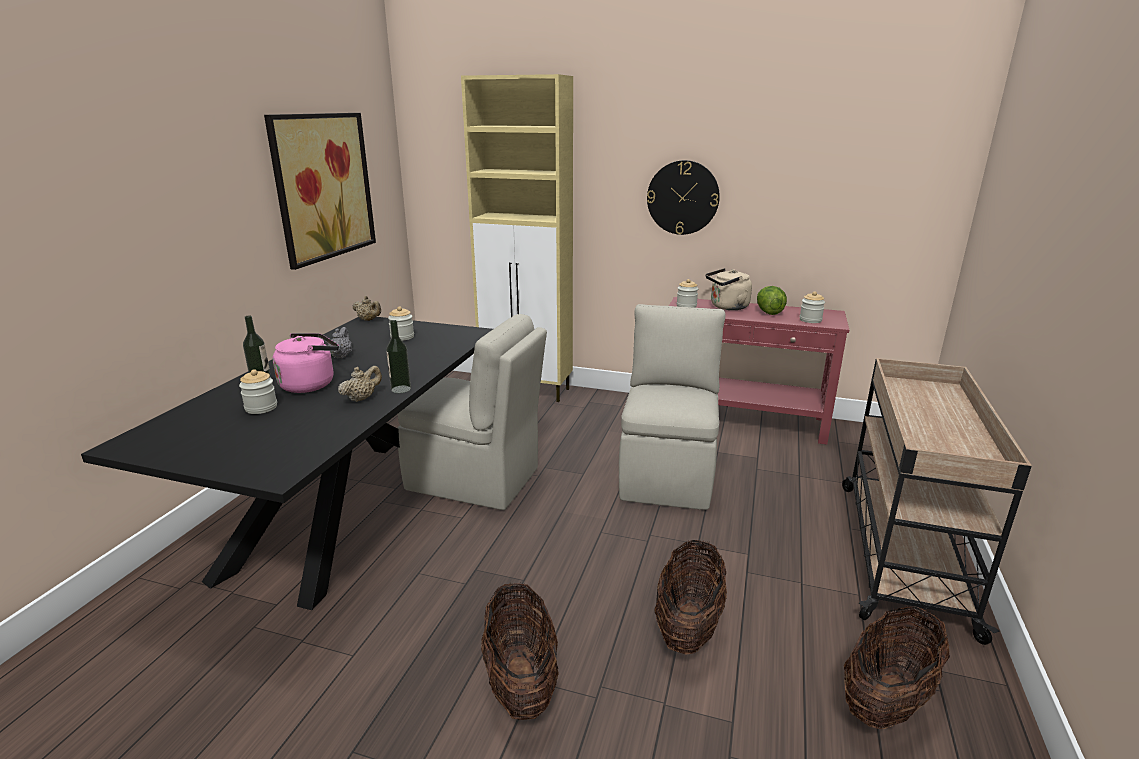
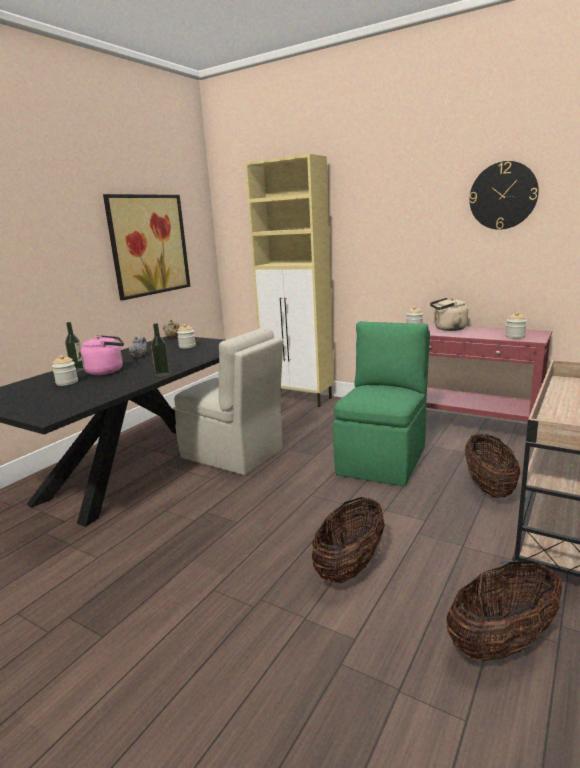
camera: 15 degrees right, 5 degrees down
beige teapot [338,366,382,402] -> none
basket [481,583,559,720] -> basket moved to [465,434,520,498]
beige chair [619,304,725,510] -> green chair [333,321,430,486]
wall clock [647,160,720,235] -> wall clock moved to [469,161,539,230]
lettuce [757,286,787,315] -> none

